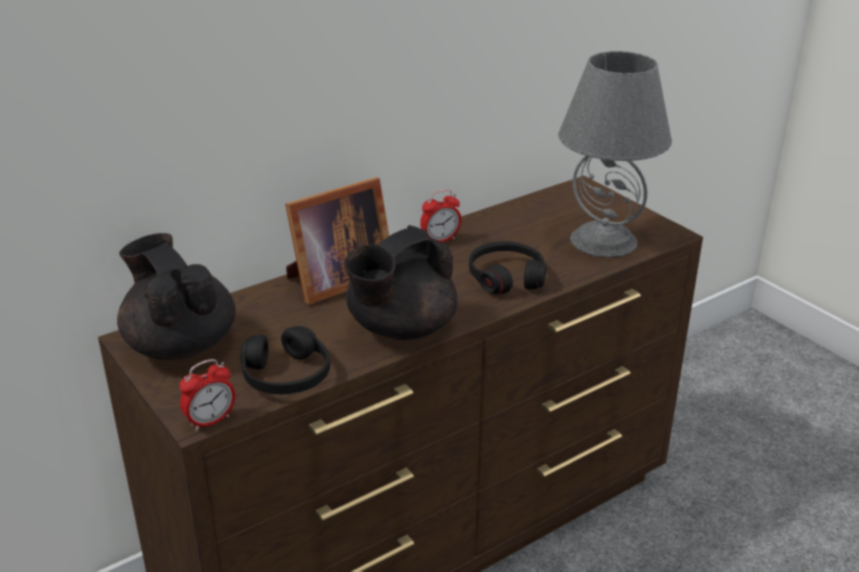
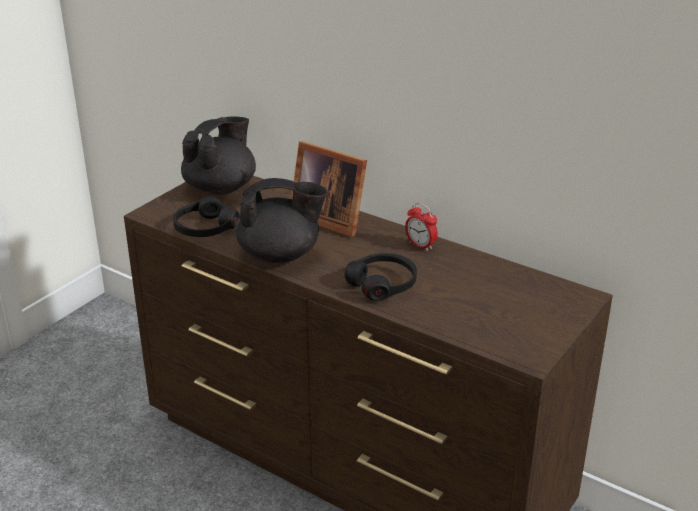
camera: 70 degrees right, 0 degrees up
alarm clock [179,359,236,431] -> none
black teapot [344,225,458,340] -> black teapot turned 150 degrees clockwise [236,178,327,263]
grey table lamp [558,51,672,257] -> none

